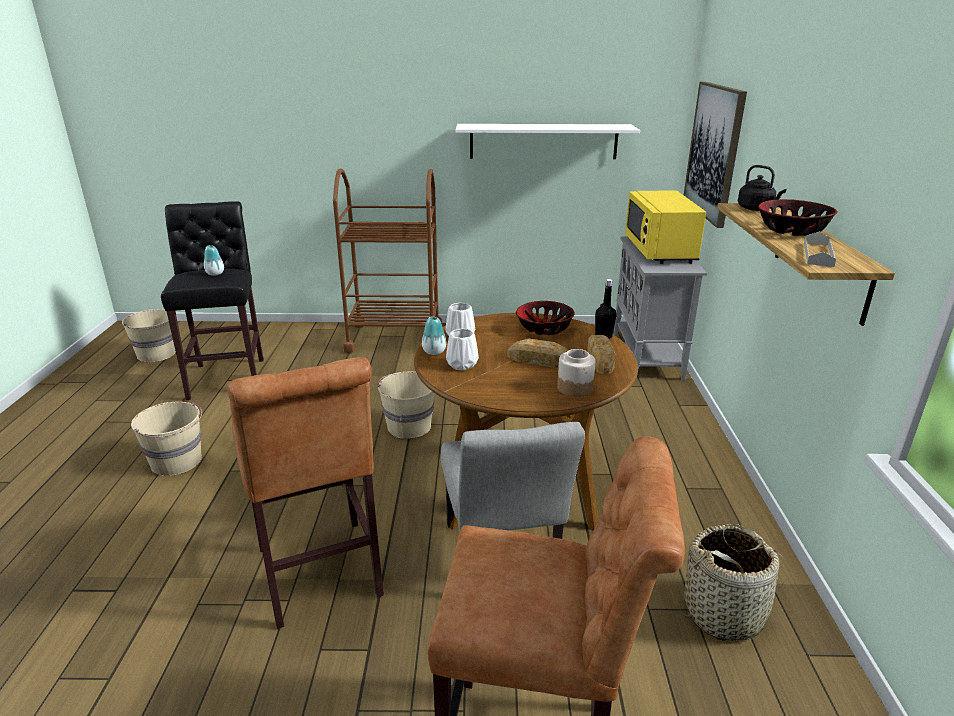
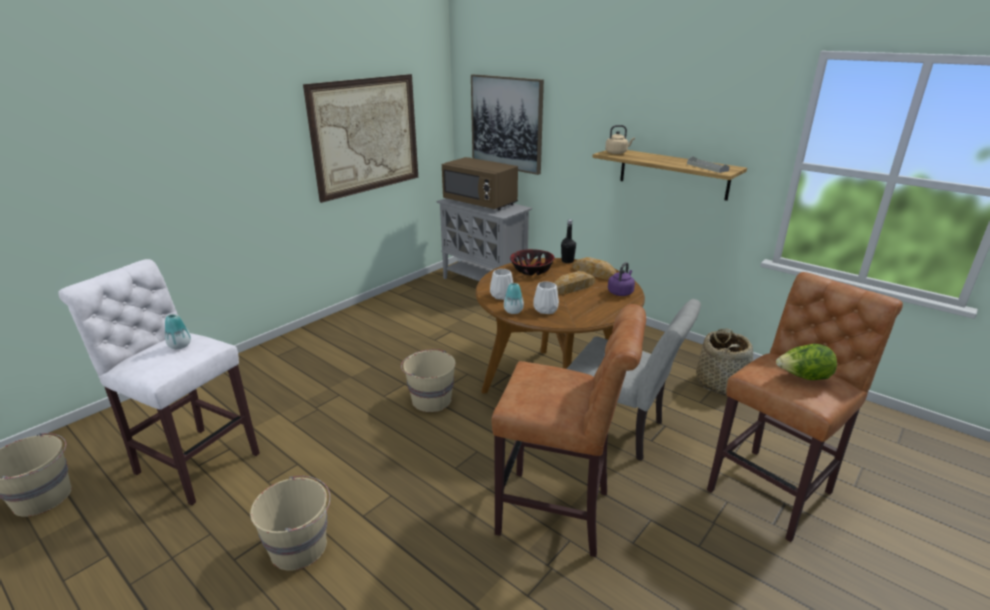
camera: 50 degrees left, 0 degrees up
black stool [161,201,264,400] -> white stool [58,259,260,505]
brown cart [333,169,442,353] -> none
white shelf [456,124,640,159] -> picture [303,74,418,203]
jar [557,349,595,397] -> purple kettle [608,262,635,296]
yellow microwave [625,191,706,264] -> brown microwave [442,157,518,210]
black kettle [738,165,786,211] -> beige kettle [605,125,635,154]
bowl [758,199,838,236] -> none
none -> lettuce [776,344,837,380]

